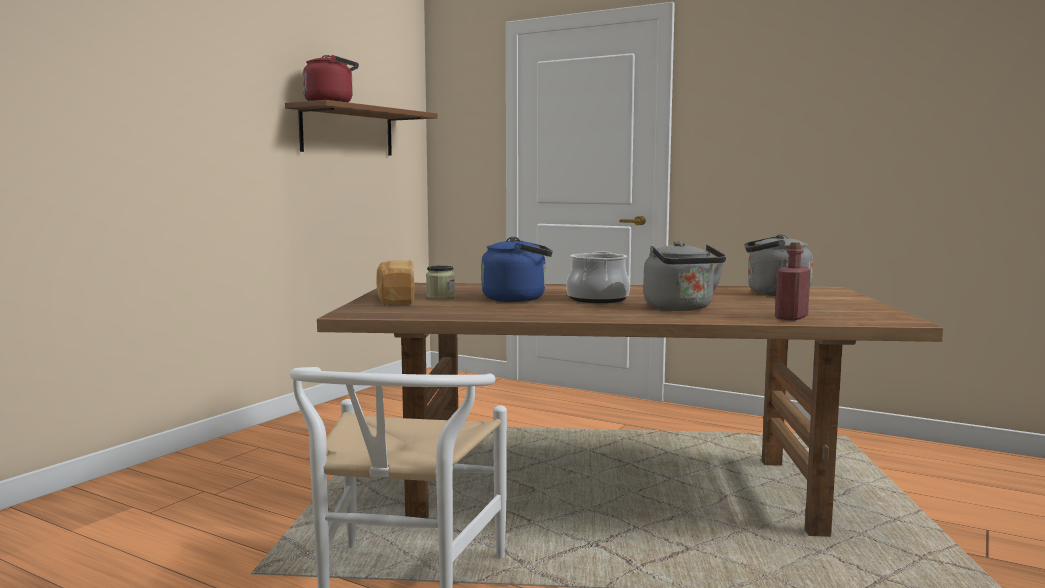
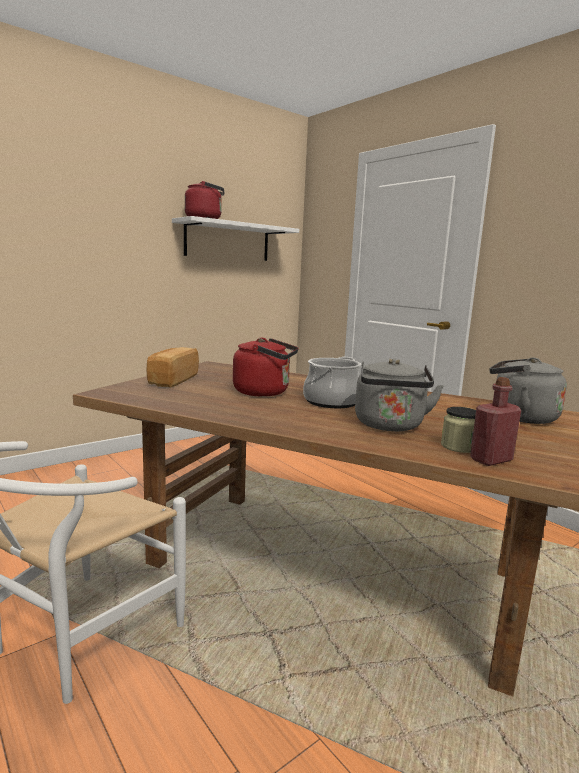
camera: 20 degrees right, 5 degrees up
brown shelf [285,100,437,156] -> white shelf [172,216,299,261]
jar [426,266,455,299] -> jar moved to [441,407,476,453]
blue kettle [481,237,553,302] -> red kettle [233,338,299,397]

